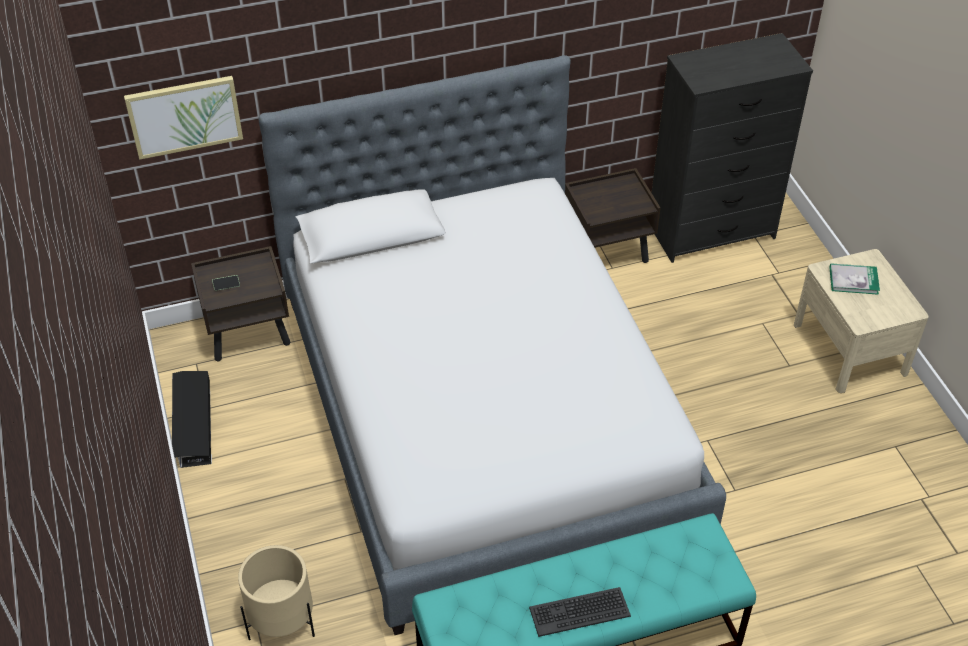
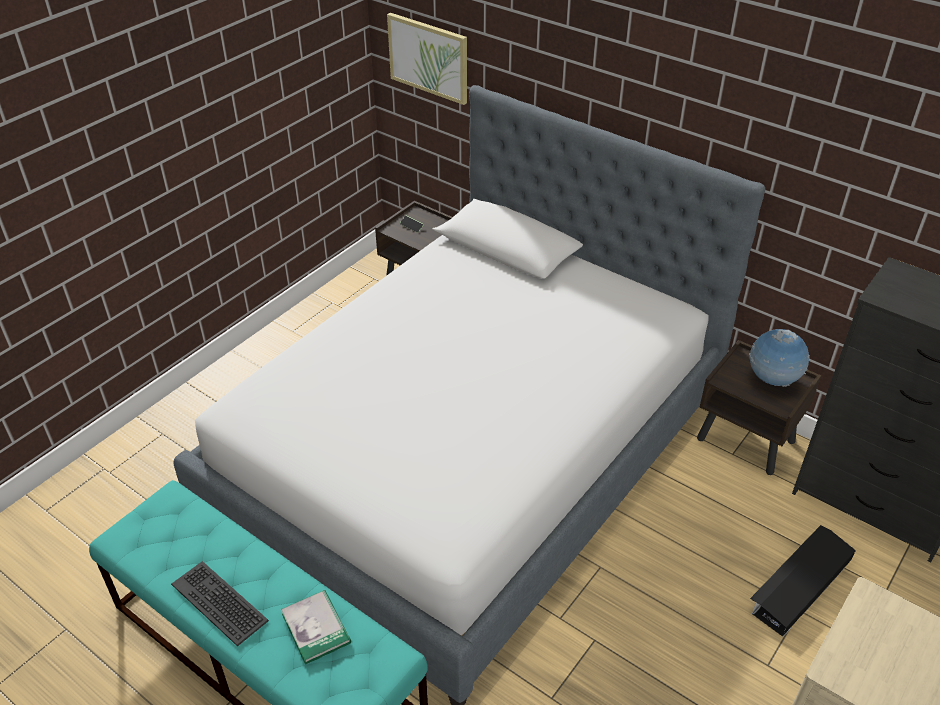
camera: 55 degrees right, 5 degrees down
black storage box [172,371,212,468] -> black storage box moved to [750,525,856,637]
beige planter [238,545,315,641] -> none
book [829,263,880,295] -> book moved to [281,590,351,665]
none -> globe [750,329,810,387]

